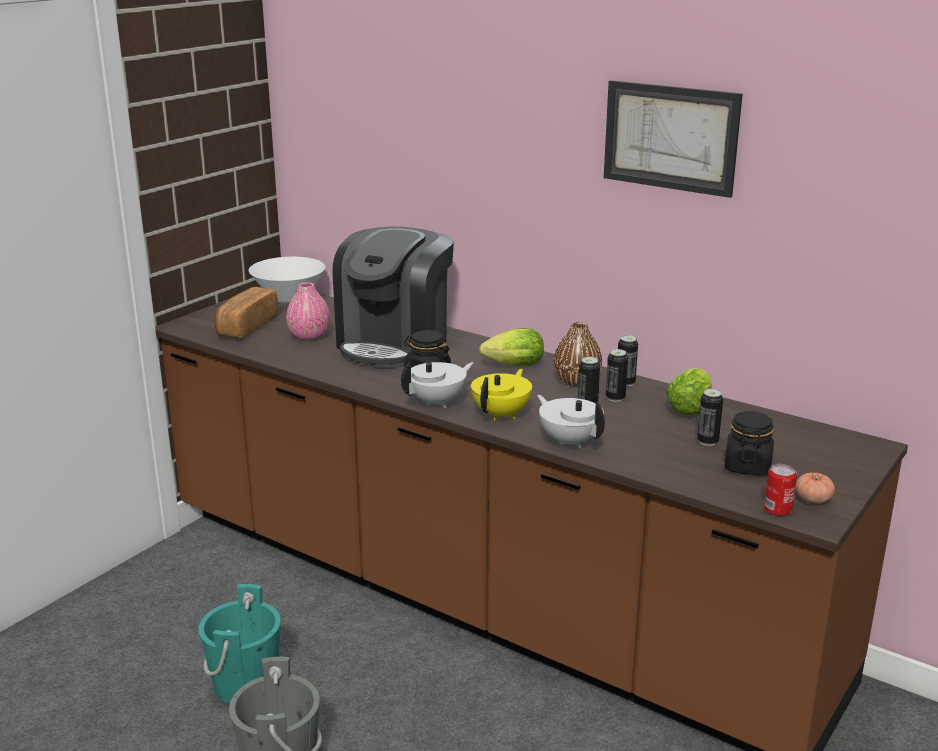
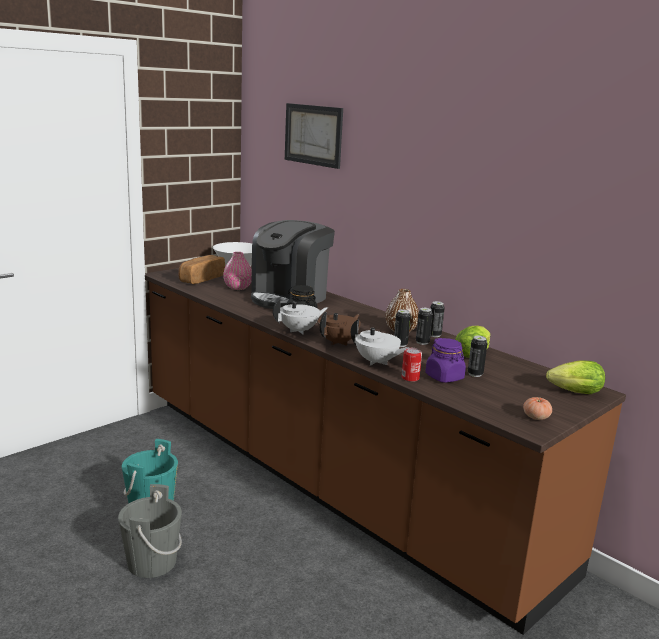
camera: 10 degrees right, 5 degrees down
yellow teapot [471,369,532,421] -> brown teapot [318,312,360,346]
lettuce [479,328,544,366] -> lettuce moved to [546,360,605,394]
white teapot [537,395,605,448] -> white teapot turned 150 degrees clockwise [351,319,409,366]
picture [604,80,743,198] -> picture moved to [285,103,343,169]
black jar [724,411,774,476] -> none
can [764,464,797,516] -> can moved to [401,348,422,382]
none -> purple jar [425,338,466,383]

